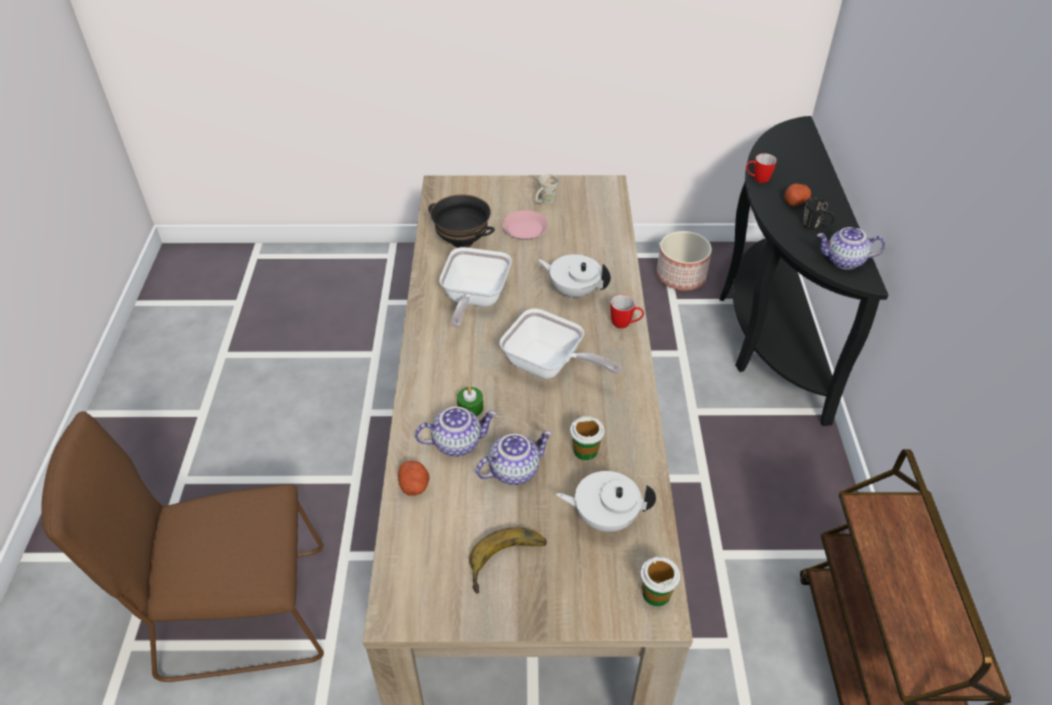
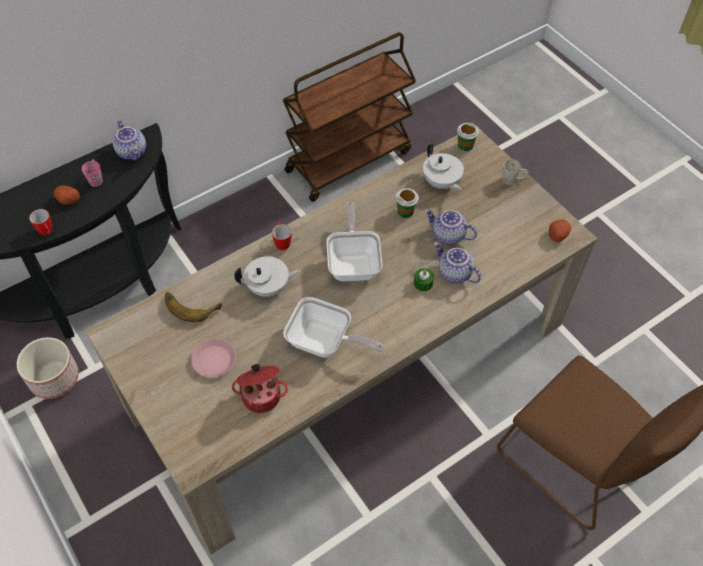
camera: 125 degrees left, 10 degrees up
potato [398,461,430,496] -> potato moved to [549,219,571,242]
black bowl [428,194,495,248] -> cooking pot [232,364,288,413]
frying pan [439,247,512,328] -> frying pan turned 45 degrees clockwise [283,297,384,358]
banana [469,527,547,594] -> banana moved to [164,292,222,322]
white mug [536,174,559,204] -> white mug moved to [503,159,529,185]
white teapot [538,254,611,299] -> white teapot turned 90 degrees counterclockwise [234,256,301,297]
black mug [803,198,836,229] -> pink mug [82,159,103,187]

